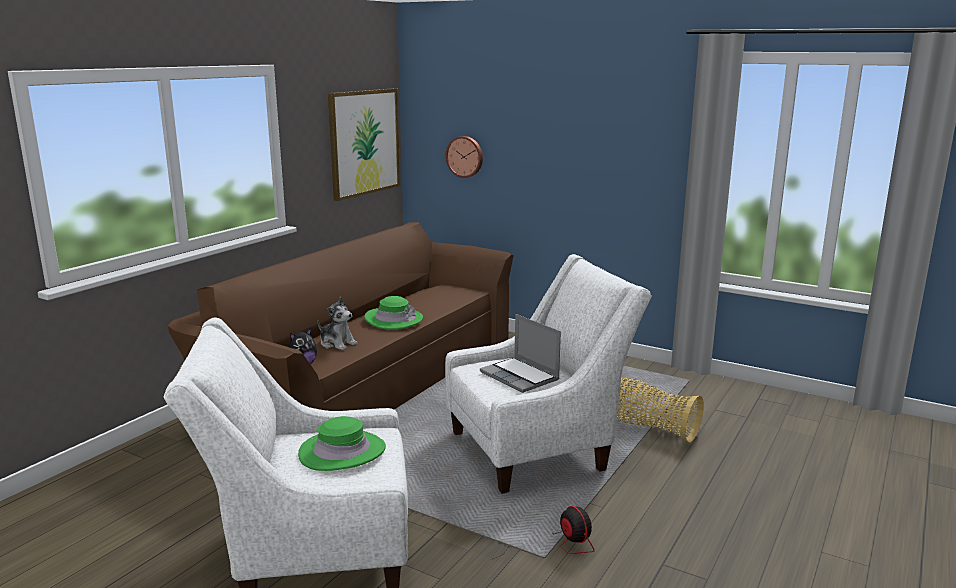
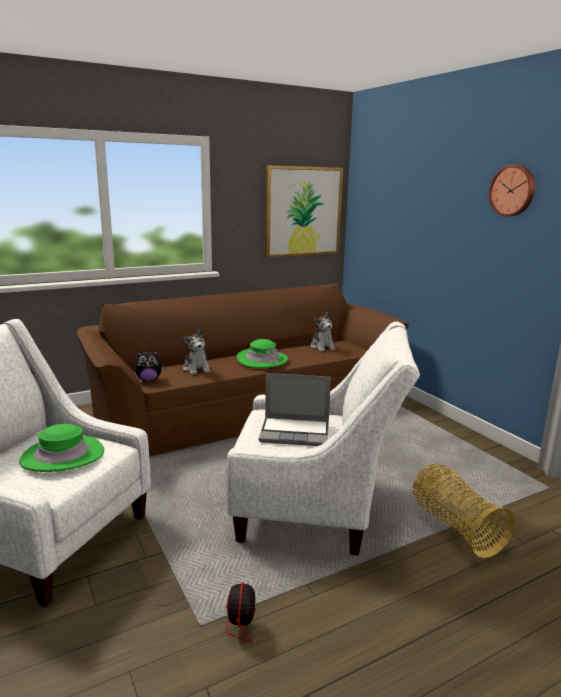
camera: 30 degrees right, 0 degrees up
wall clock [446,136,483,178] -> wall clock moved to [489,165,535,216]
laptop [480,314,561,393] -> laptop turned 75 degrees counterclockwise [259,373,331,446]
none -> plush toy [311,312,336,352]

